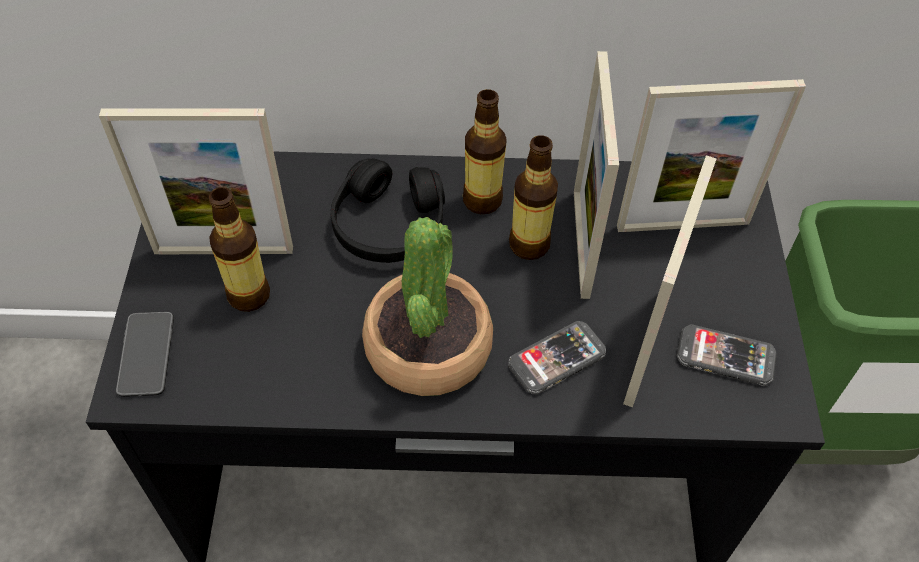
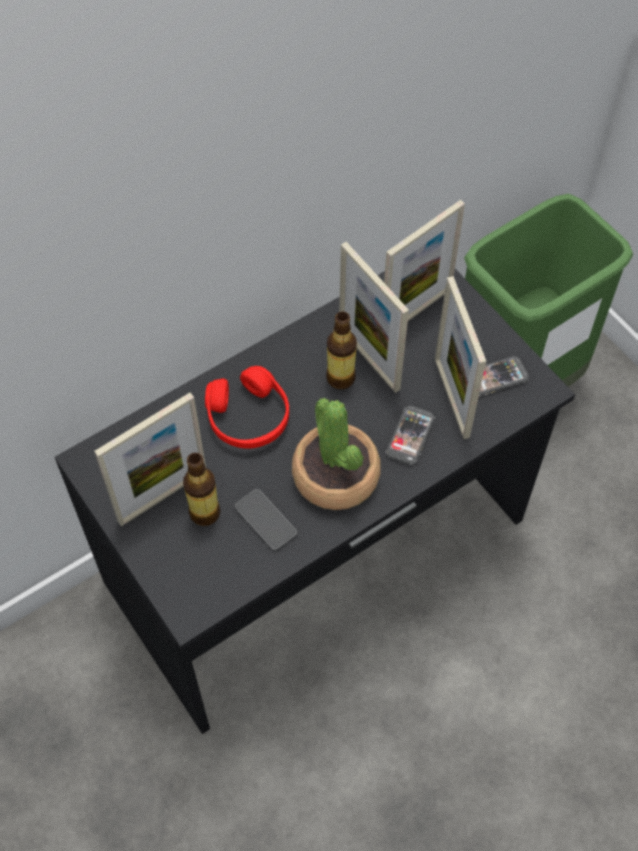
camera: 35 degrees left, 5 degrees up
phone [116,312,174,397] -> phone moved to [234,489,298,551]
black headphones [331,158,445,263] -> red headphones [205,366,289,449]
bottle [463,89,507,214] -> none

